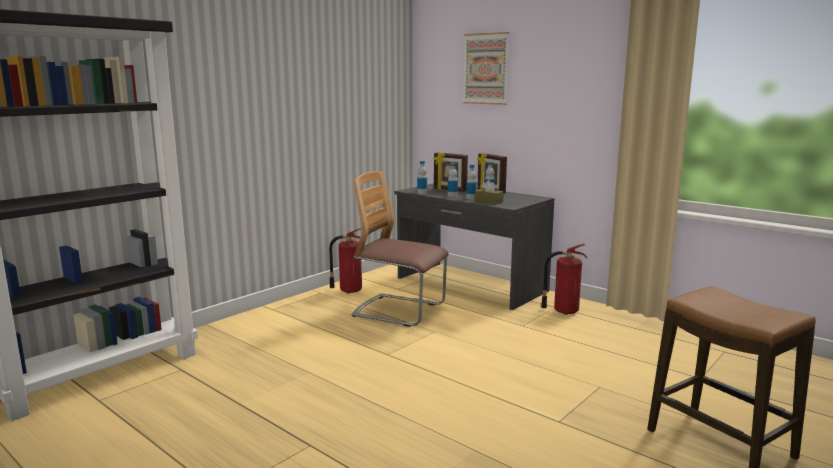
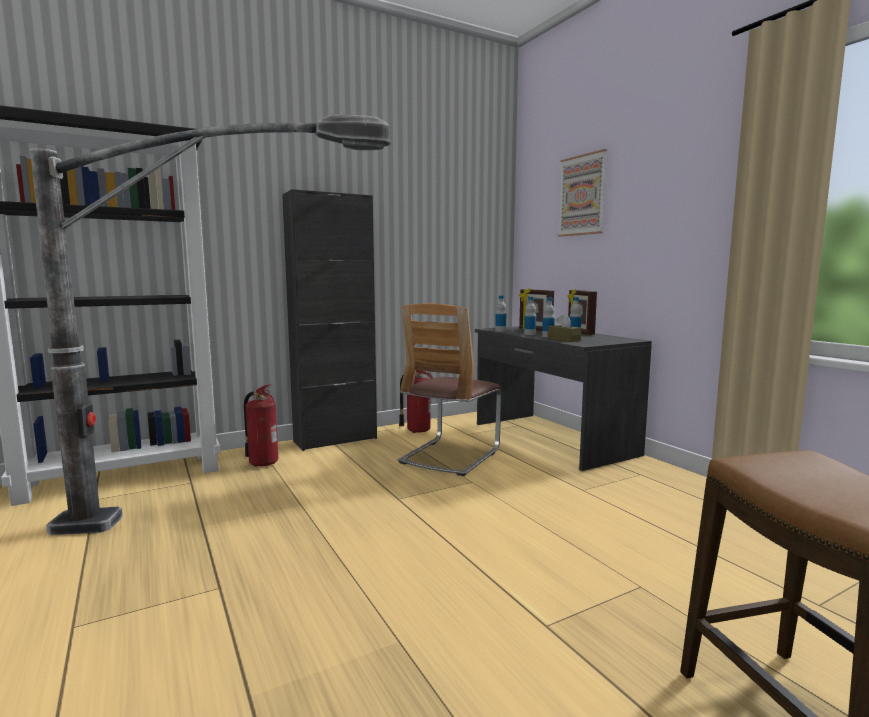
camera: 20 degrees right, 5 degrees down
chair [352,171,449,327] -> chair turned 105 degrees counterclockwise [398,303,502,476]
fire extinguisher [541,244,587,315] -> fire extinguisher moved to [244,384,278,467]
none -> floor lamp [30,114,391,535]
none -> black cabinet [282,189,377,451]

